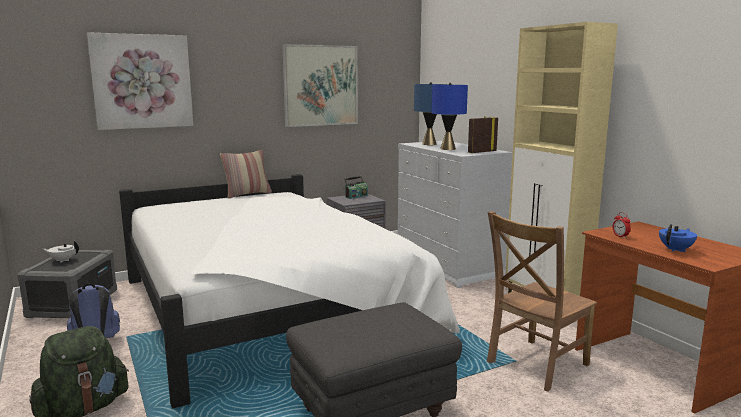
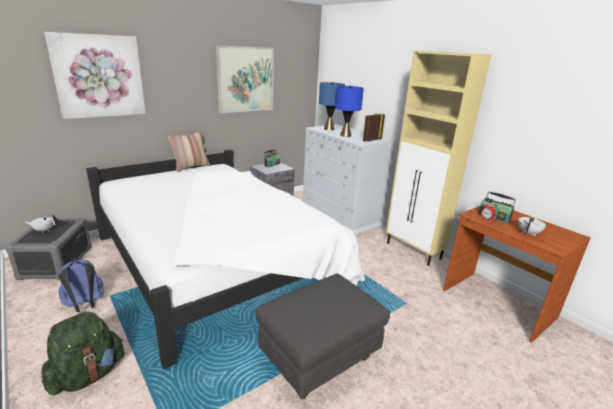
camera: 10 degrees left, 10 degrees up
brown chair [487,211,597,392] -> none
blue teapot [659,224,697,252] -> white teapot [518,217,546,236]
none -> radio [479,191,516,223]

